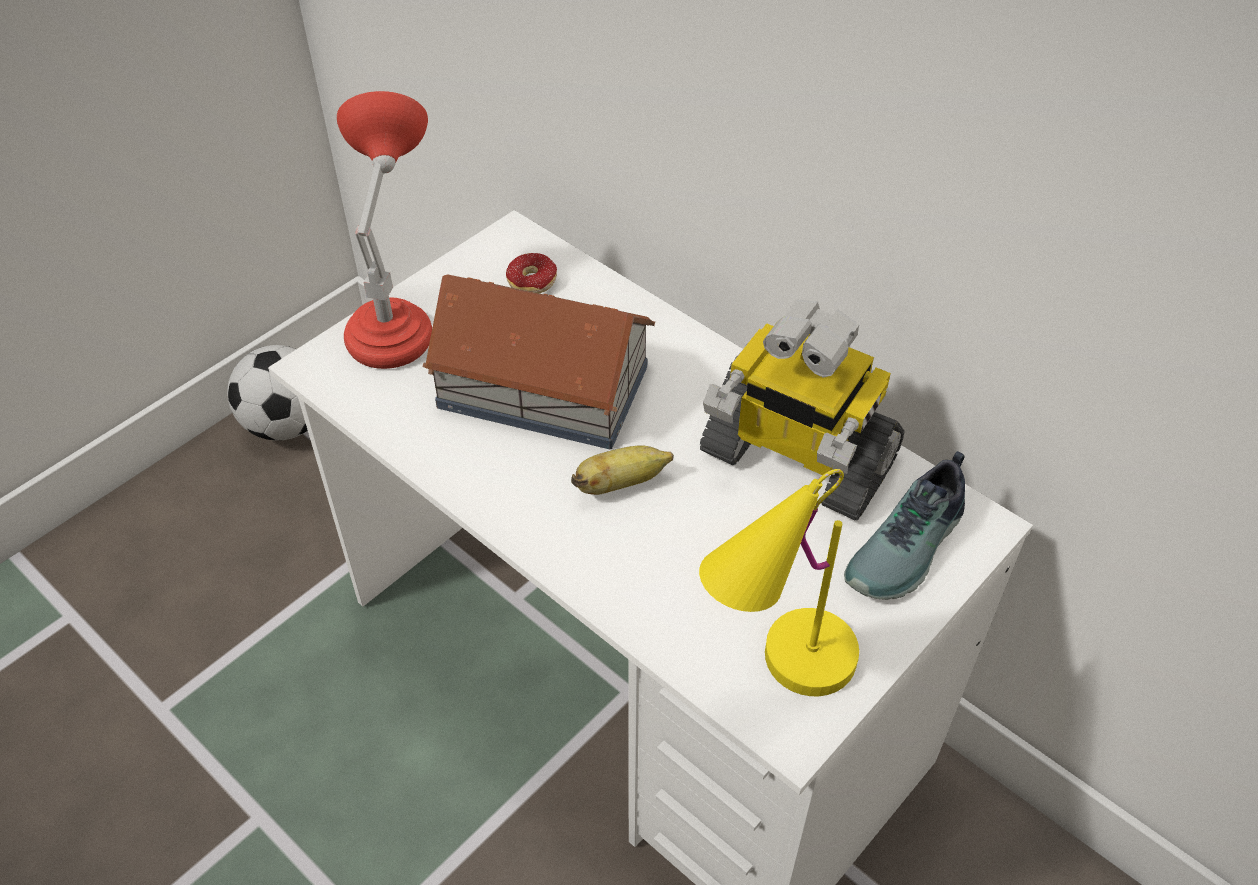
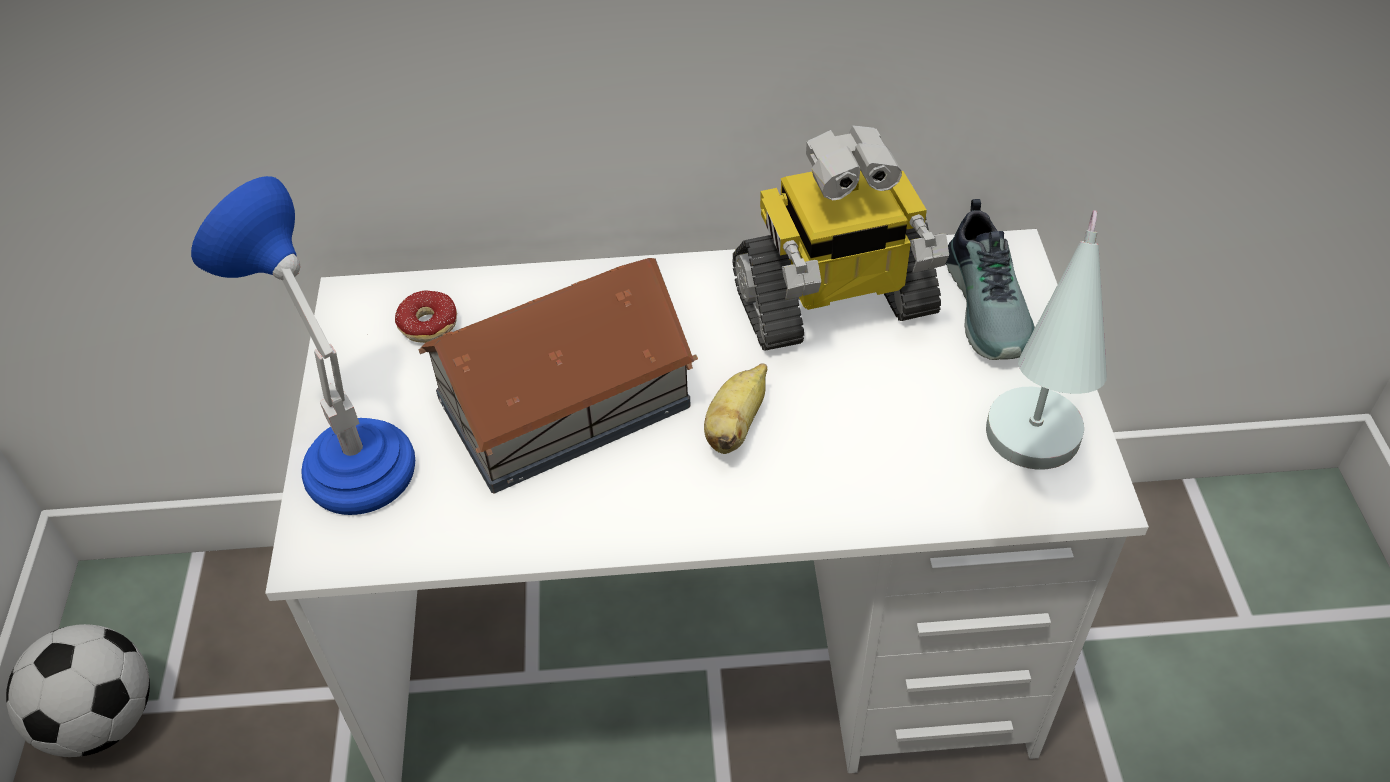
camera: 45 degrees left, 0 degrees up
red table lamp [337,91,432,369] -> blue table lamp [191,176,415,515]
yellow table lamp [699,469,859,696] -> white table lamp [986,210,1107,470]

